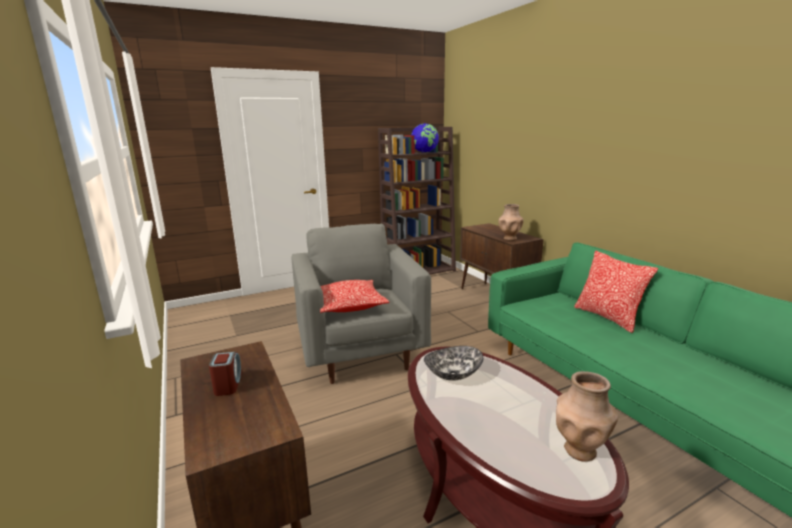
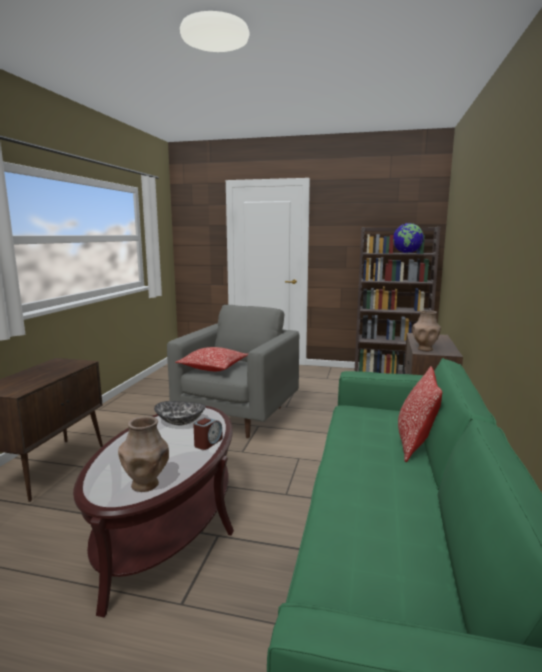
camera: 40 degrees right, 5 degrees down
alarm clock [209,352,242,396] -> alarm clock moved to [193,417,223,450]

